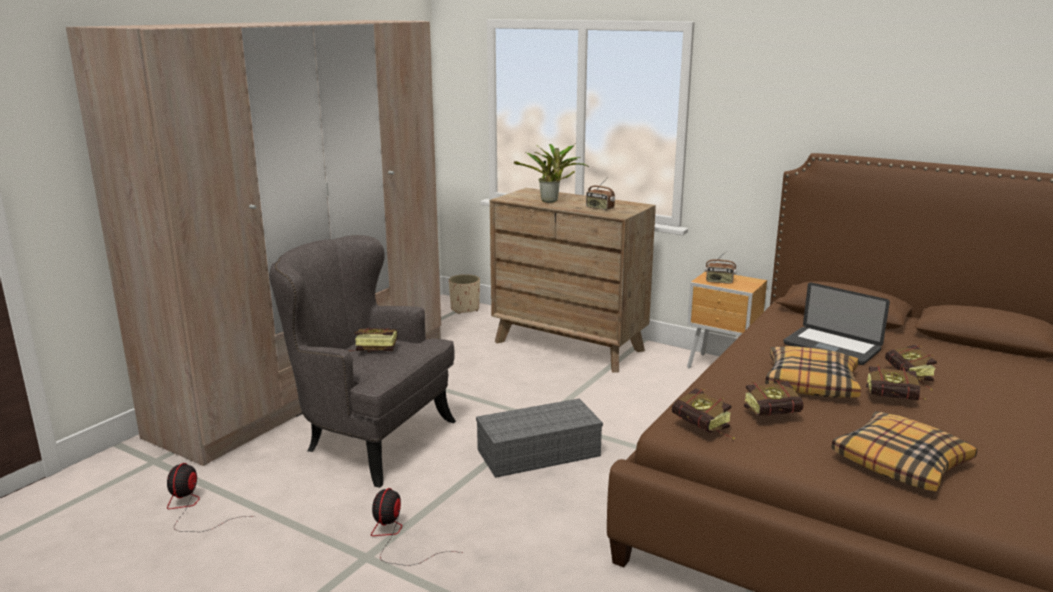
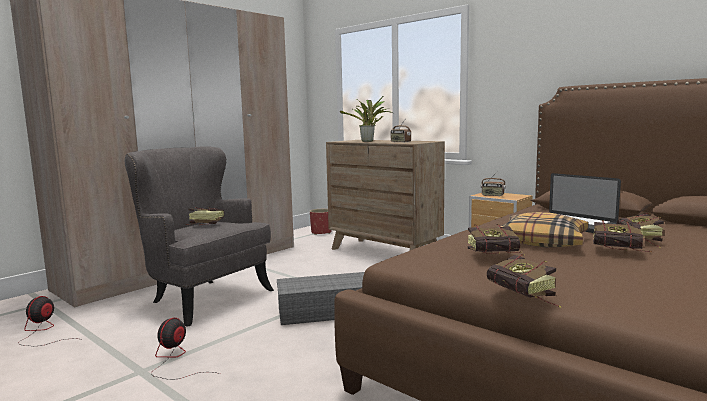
camera: 10 degrees right, 10 degrees down
beige planter [449,274,480,314] -> red planter [310,209,331,235]
book [672,388,734,439] -> book moved to [487,254,561,308]
pillow [832,411,977,491] -> none

